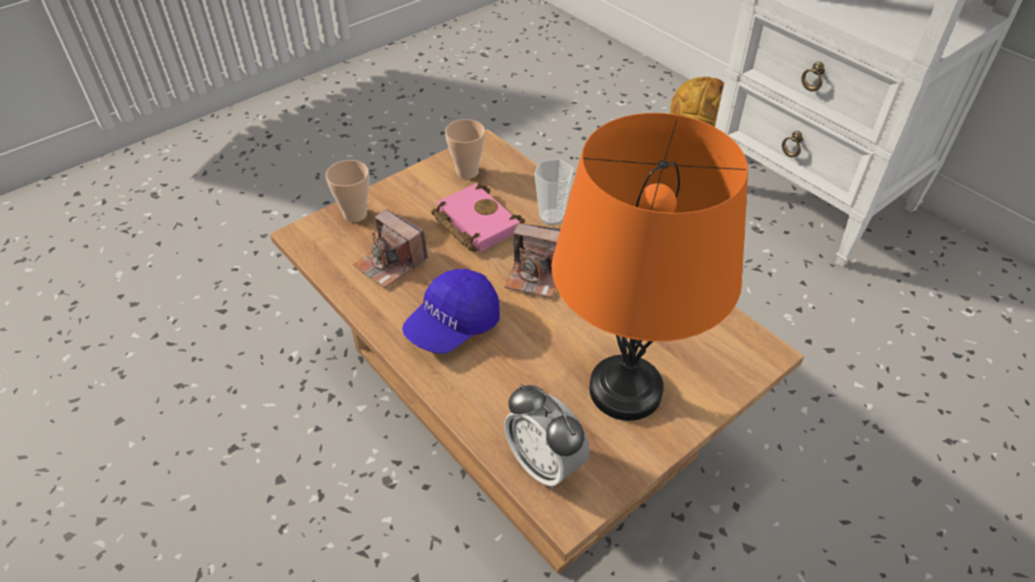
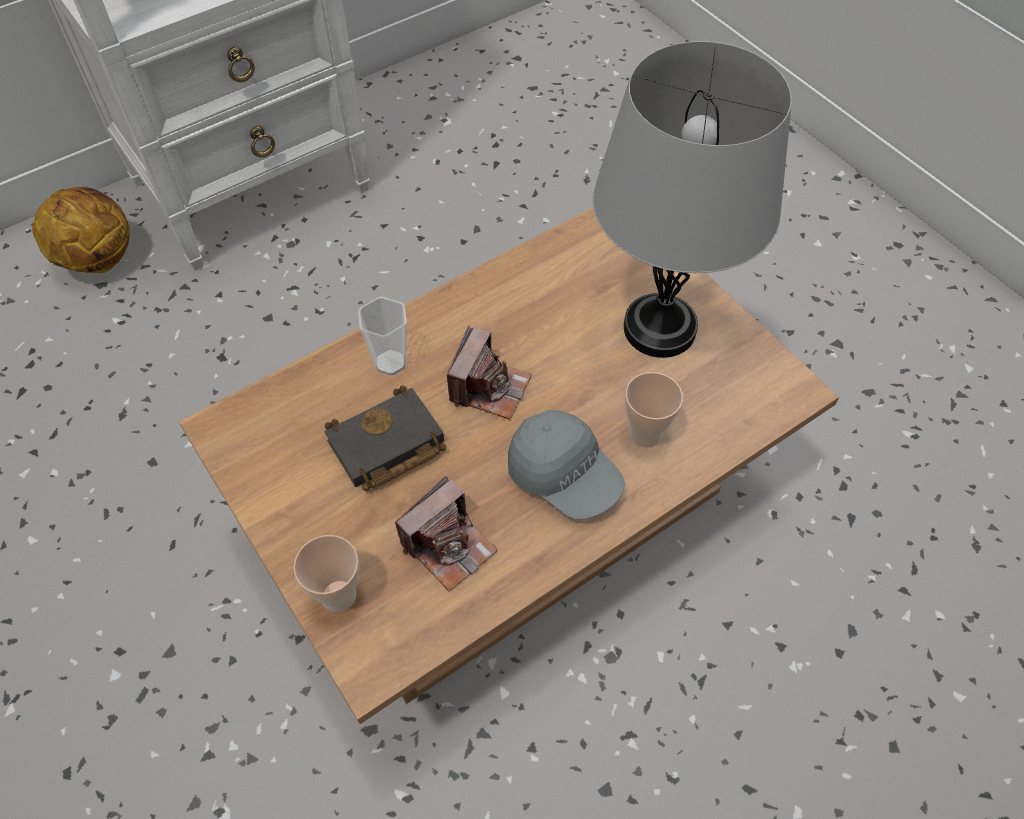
camera: 85 degrees left, 10 degrees up
blue cap [402,269,500,354] -> grey cap [508,410,625,519]
pink book [431,183,525,252] -> black book [324,385,446,492]
cup [445,119,485,179] -> cup moved to [625,372,683,448]
alarm clock [504,384,590,489] -> none
orange table lamp [551,113,748,421] -> grey table lamp [593,41,792,358]

